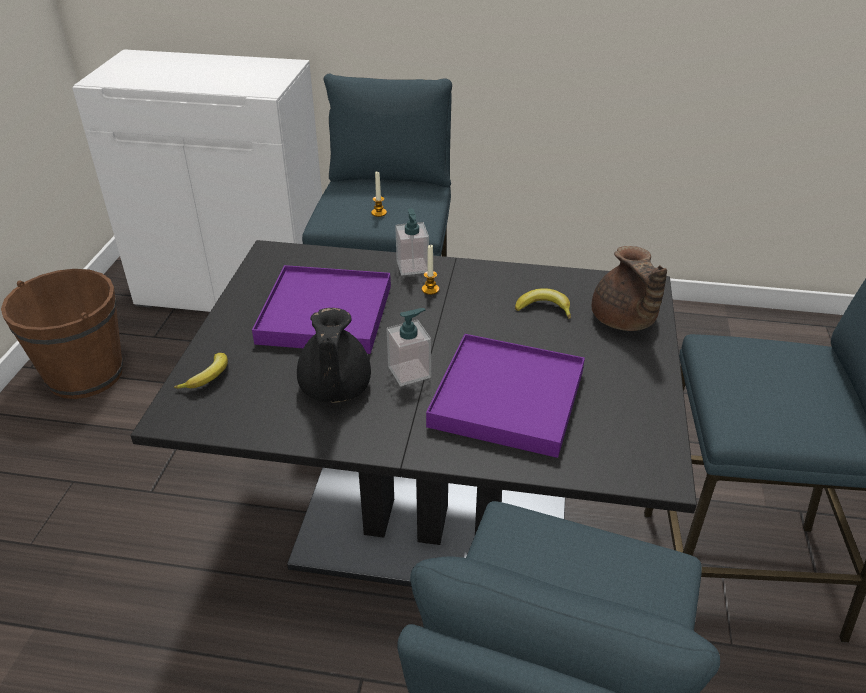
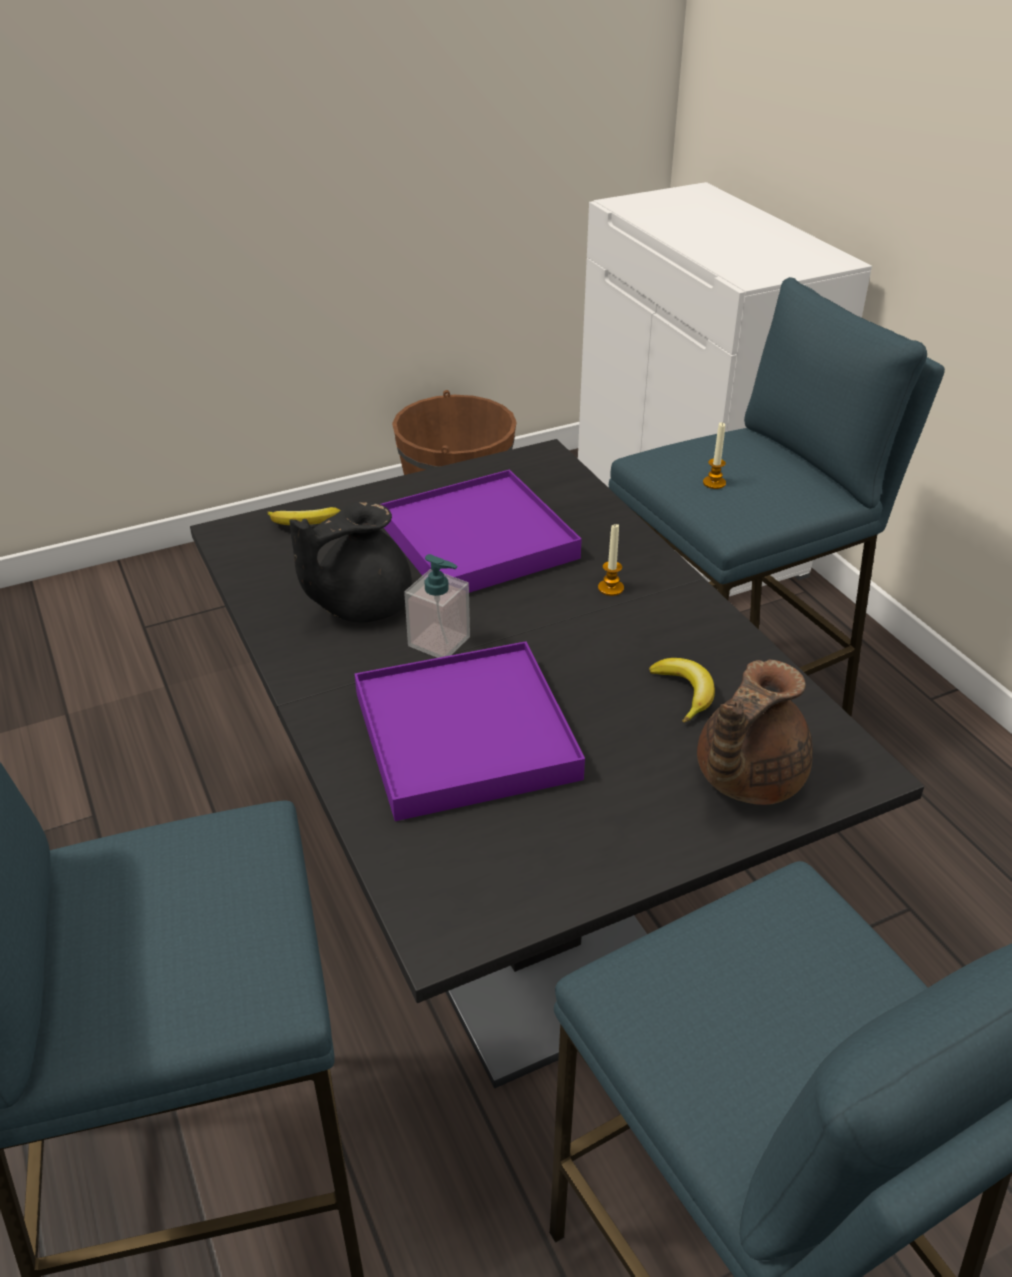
camera: 55 degrees right, 0 degrees up
soap dispenser [395,208,429,276] -> none

